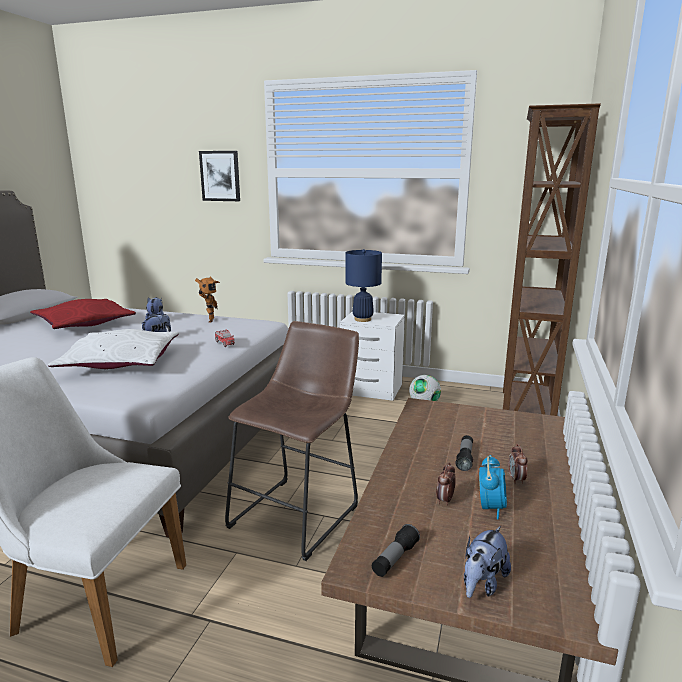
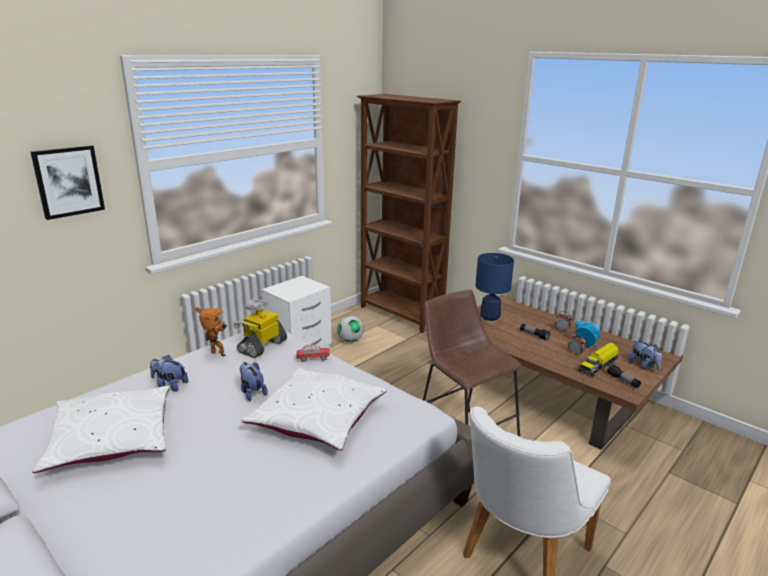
camera: 65 degrees left, 5 degrees up
red pillow [30,299,136,329] -> white pillow [32,386,170,473]
blue table lamp [346,249,382,322] -> blue table lamp moved to [475,253,514,324]
none -> toy robot [233,298,287,358]
none -> toy truck [579,343,619,377]

